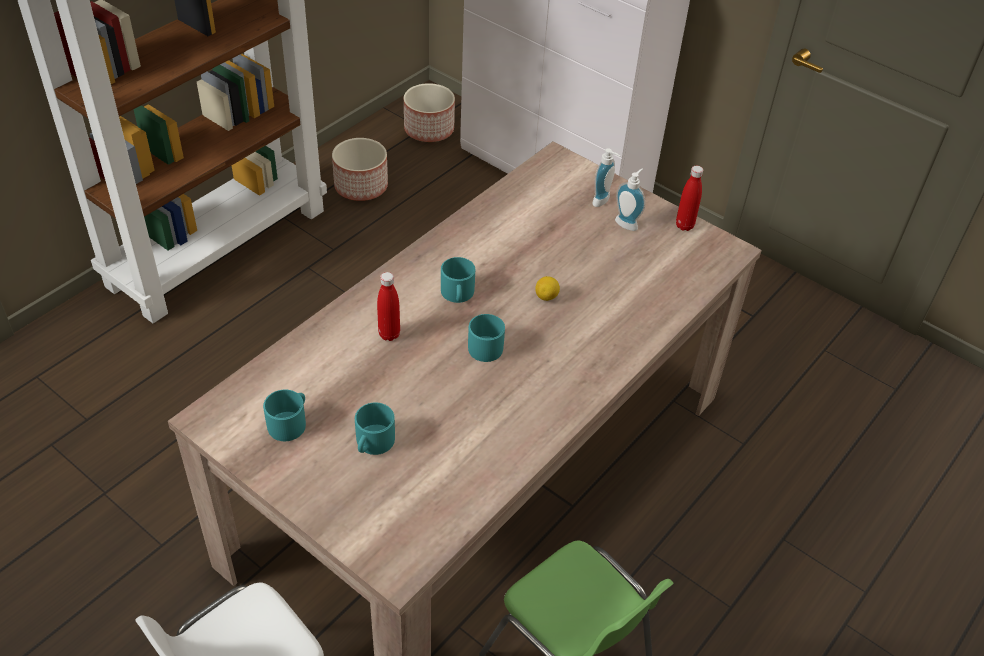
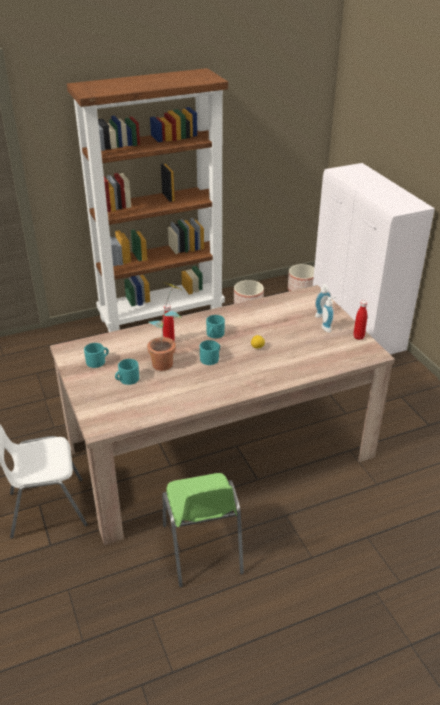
camera: 30 degrees right, 10 degrees down
none -> potted plant [147,283,183,371]

